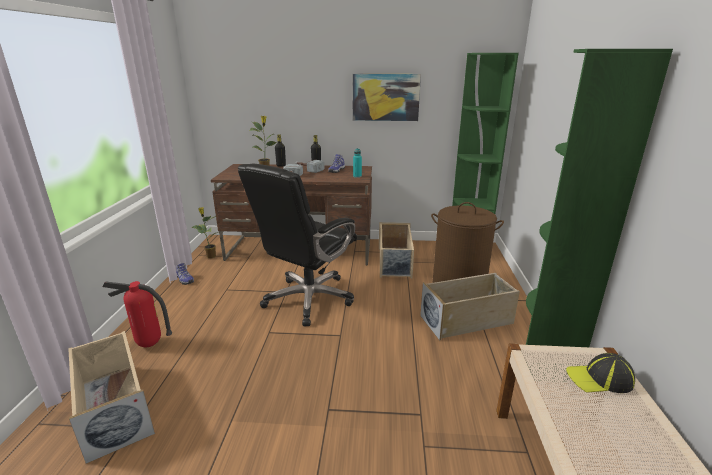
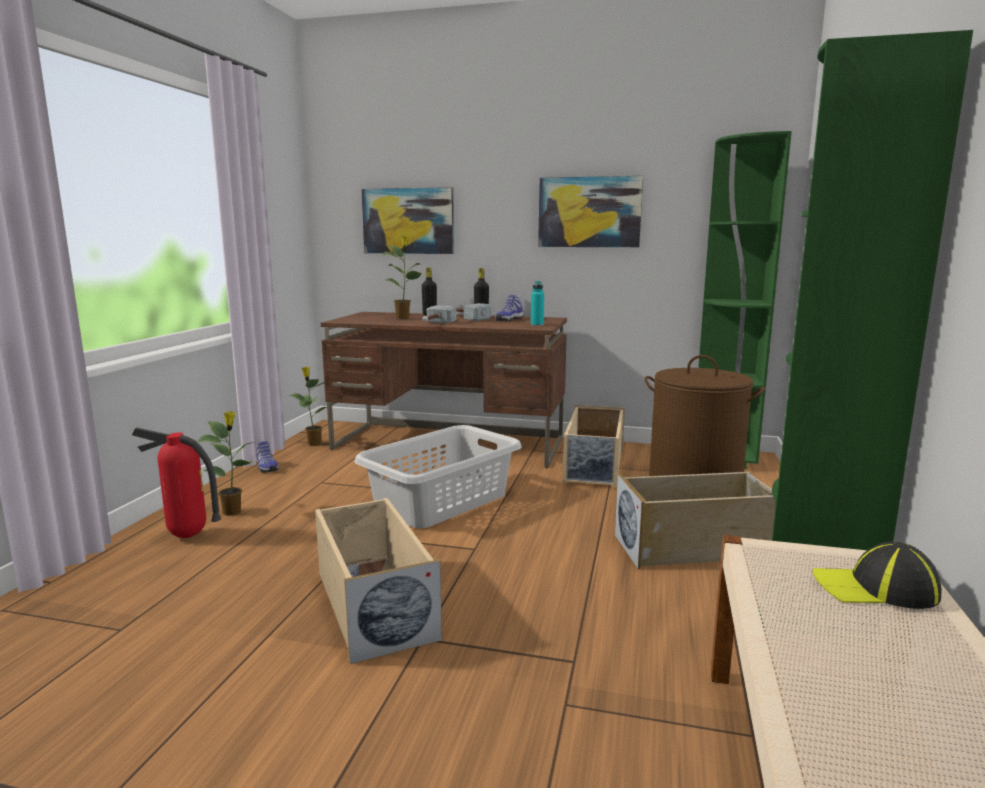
camera: 10 degrees right, 10 degrees down
beige storage box [68,331,155,464] -> beige storage box moved to [315,498,442,664]
black office chair [238,164,357,326] -> grey laundry basket [355,425,522,528]
none -> potted plant [197,411,254,516]
none -> picture [361,187,454,254]

